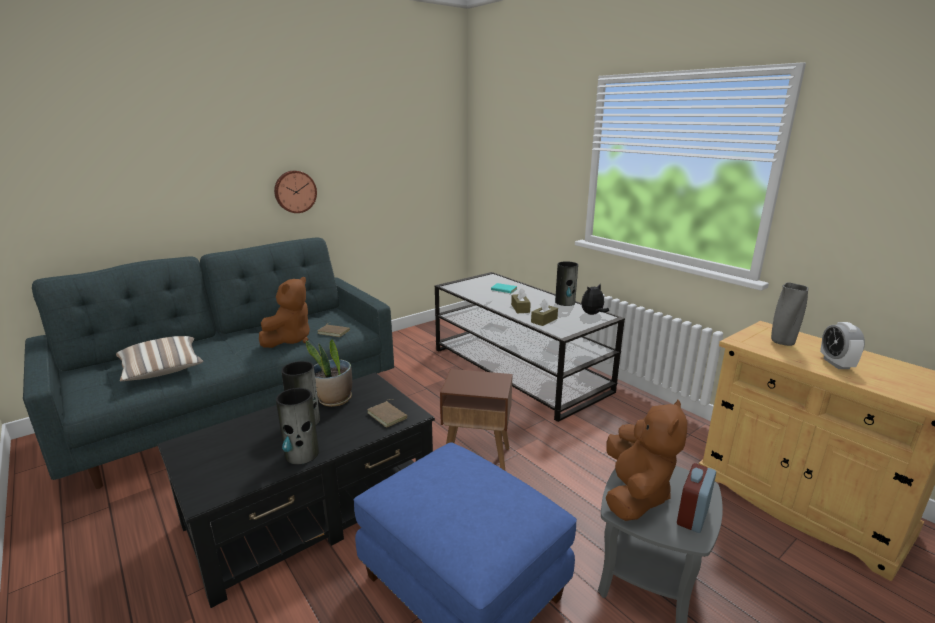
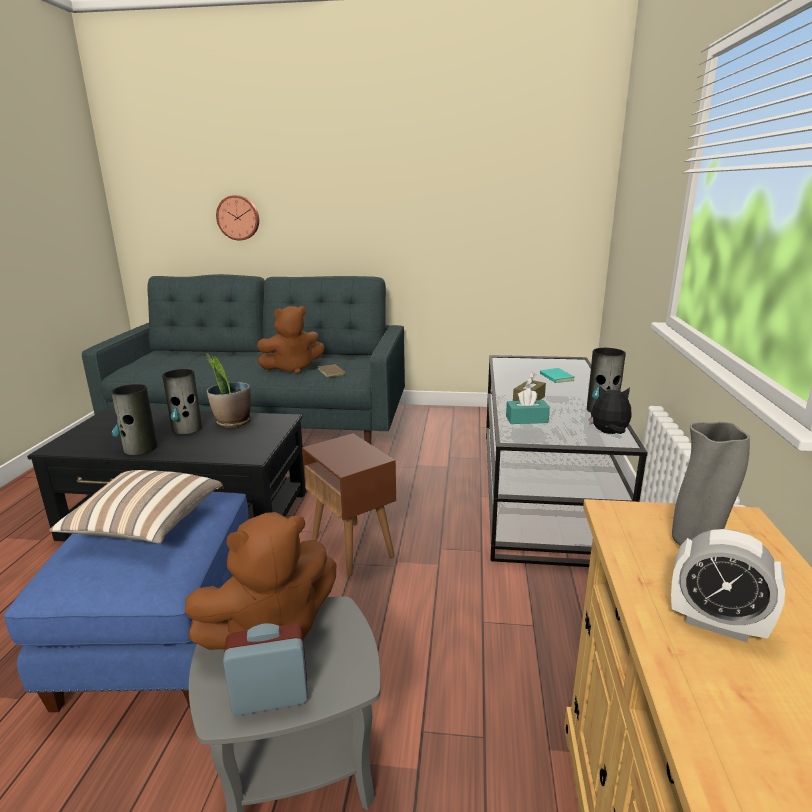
camera: 45 degrees right, 0 degrees up
pillow [116,336,203,381] -> pillow moved to [49,470,222,543]
wall clock [274,171,317,213] -> wall clock moved to [216,195,259,240]
brown book [367,399,407,428] -> none
brown tissue box [531,299,558,326] -> turquoise tissue box [506,388,550,424]
alarm clock [820,322,865,369] -> alarm clock turned 105 degrees counterclockwise [671,529,785,642]

